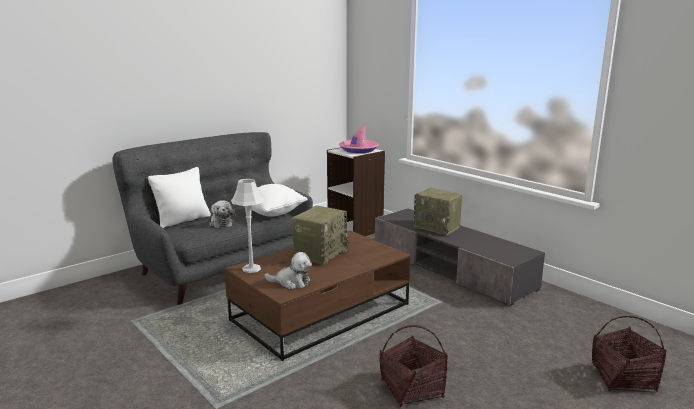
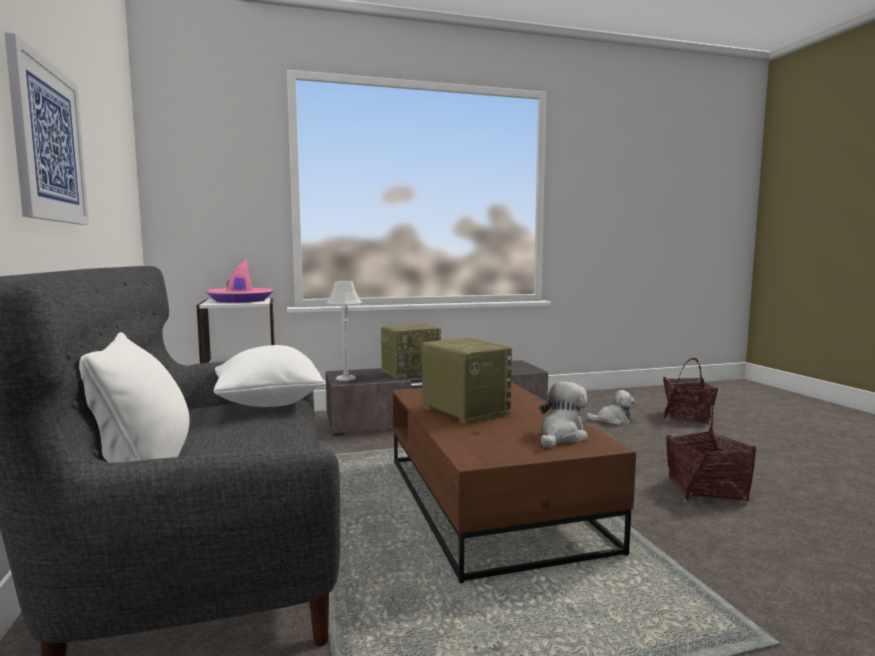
camera: 65 degrees left, 10 degrees down
plush toy [209,200,235,228] -> plush toy moved to [586,390,635,425]
grey table lamp [231,179,264,273] -> grey table lamp moved to [326,281,362,381]
none -> picture [4,33,89,225]

